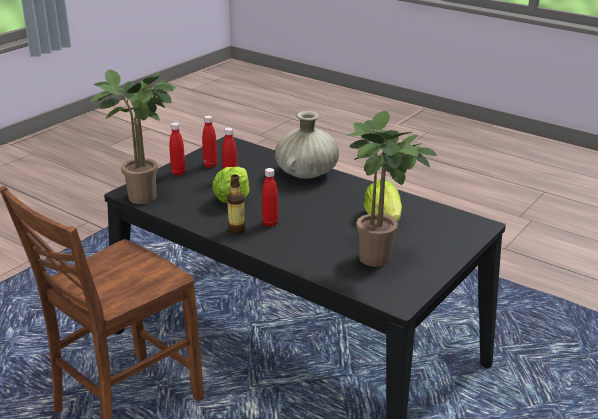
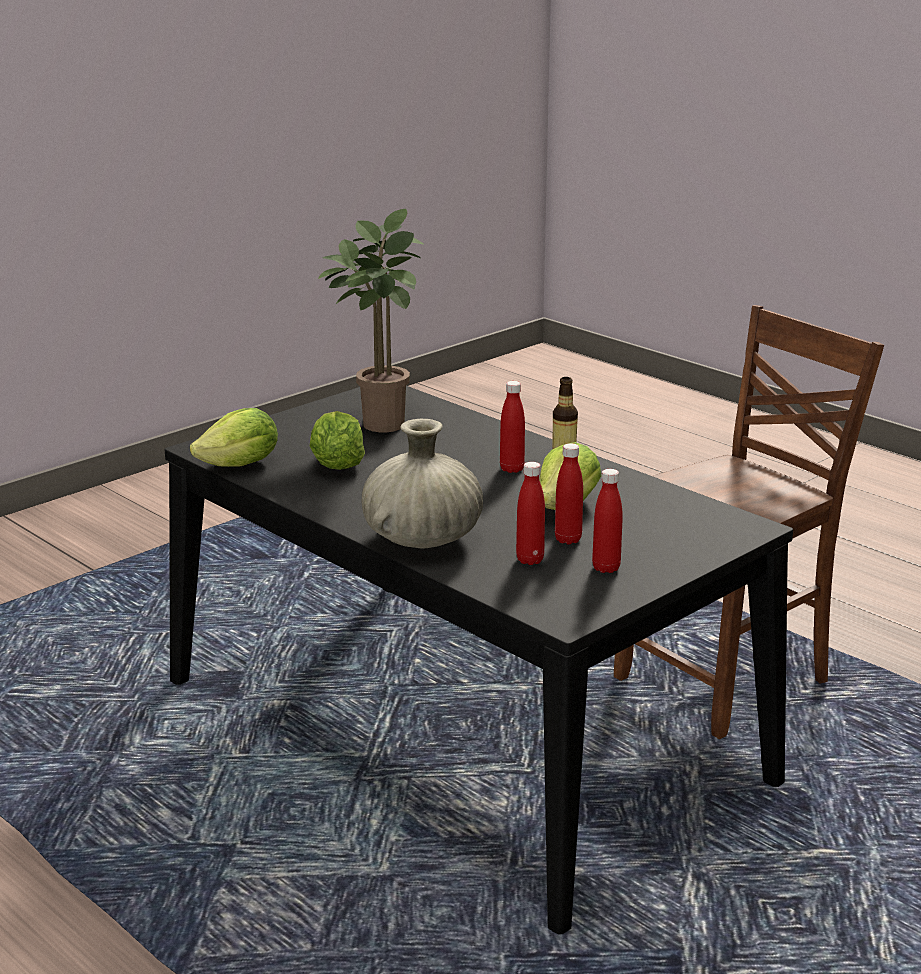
camera: 170 degrees left, 5 degrees down
potted plant [90,69,176,204] -> none
red bottle [169,122,185,176] -> red bottle moved to [516,462,545,565]
none -> lettuce [190,408,278,467]

